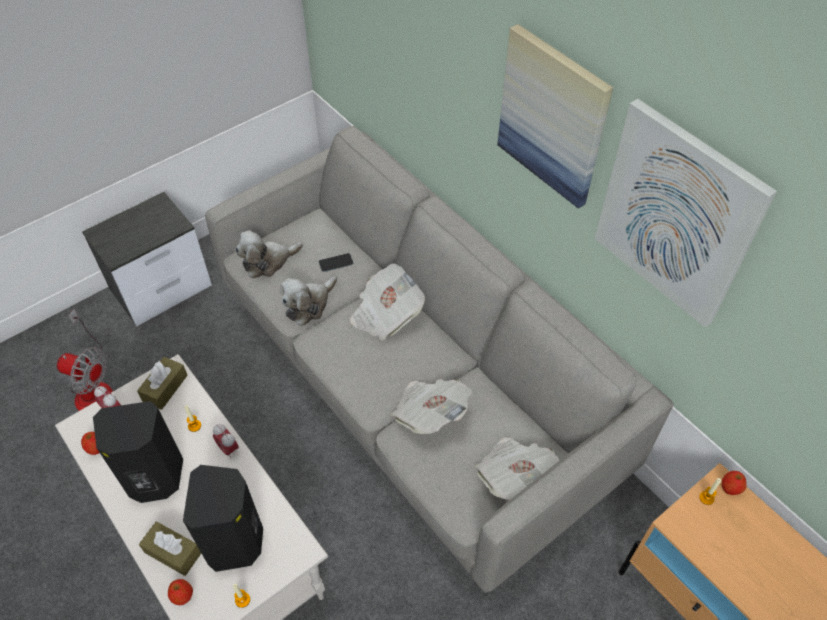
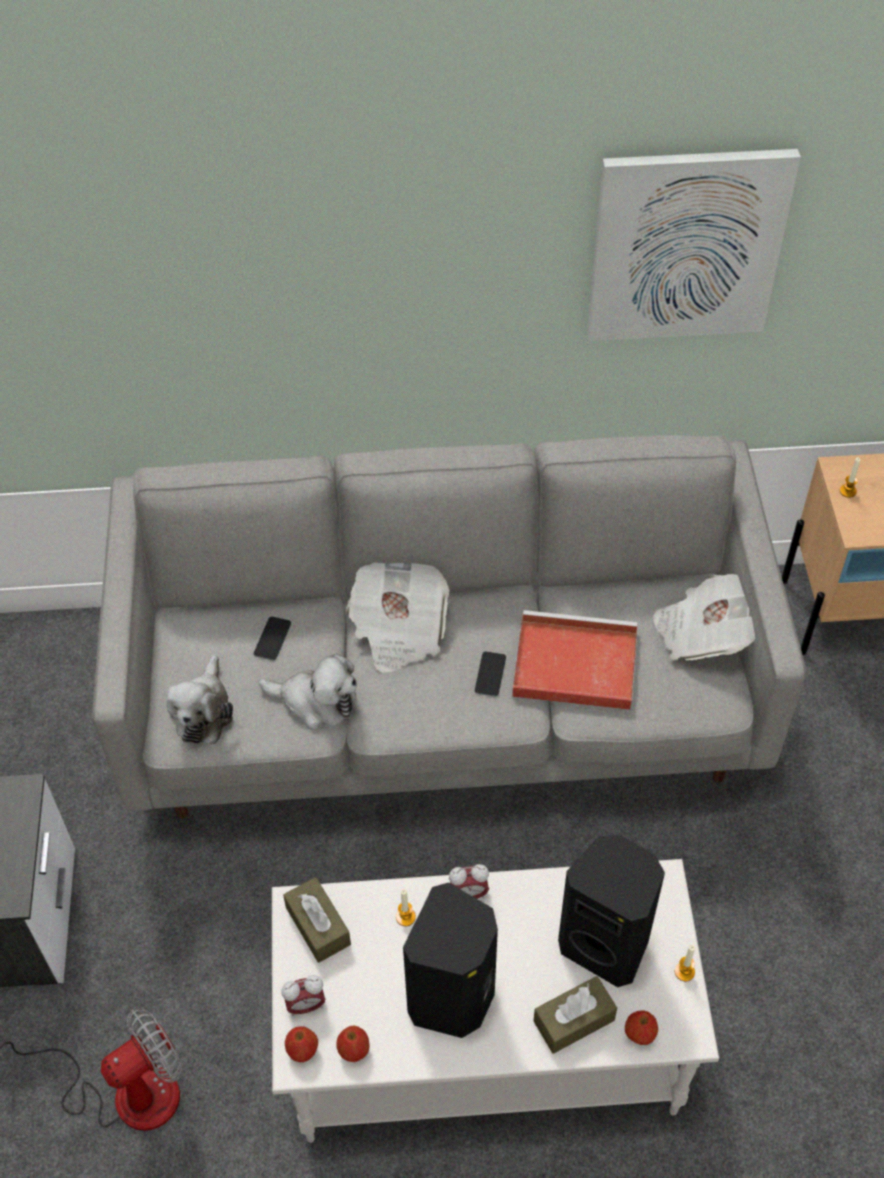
camera: 55 degrees left, 0 degrees up
plush toy [280,276,337,326] -> plush toy turned 60 degrees counterclockwise [258,653,357,730]
newspaper [391,379,472,434] -> red tray [512,610,638,710]
picture [497,24,613,209] -> none
apple [722,471,747,495] -> apple moved to [285,1026,318,1062]
none -> phone [474,651,506,697]

